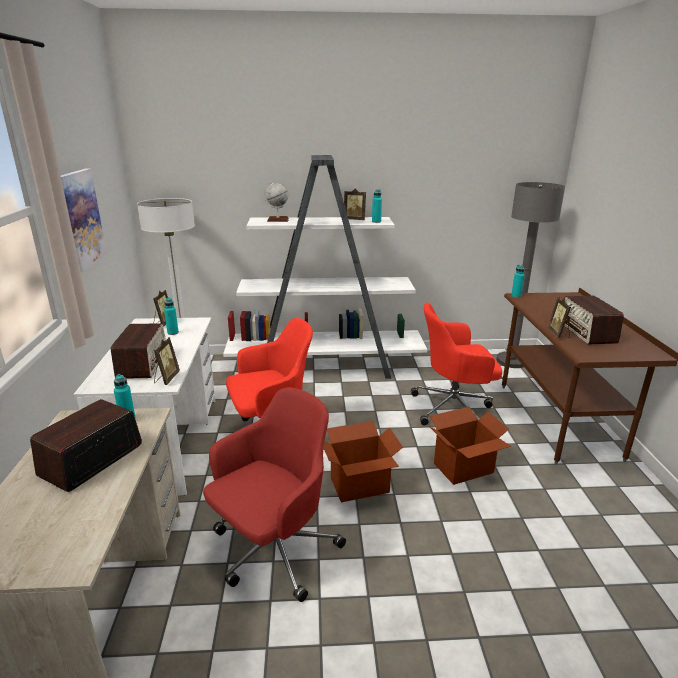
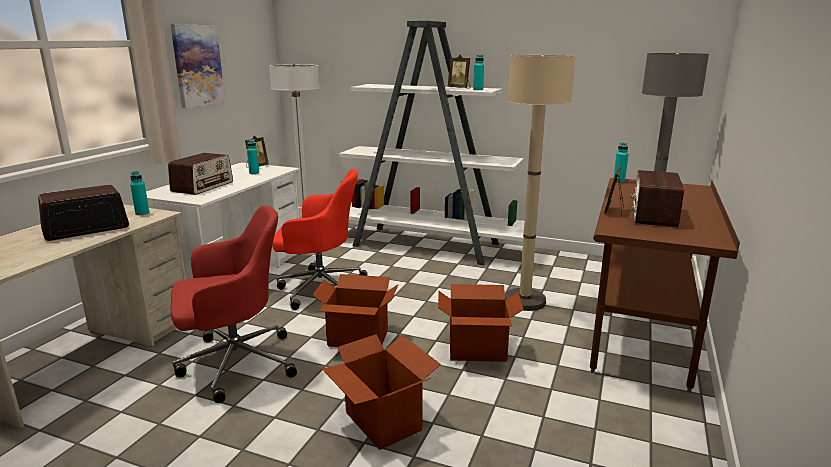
camera: 25 degrees right, 5 degrees down
picture frame [154,337,180,385] -> none
globe [263,182,289,222] -> none
red office chair [411,302,502,426] -> beige floor lamp [505,55,576,311]
none -> cardboard box [322,334,441,450]

